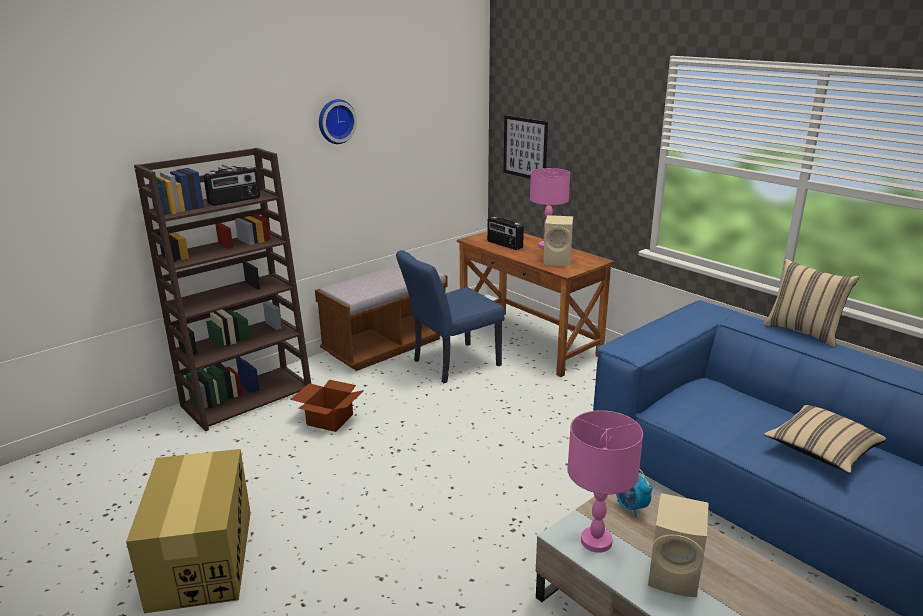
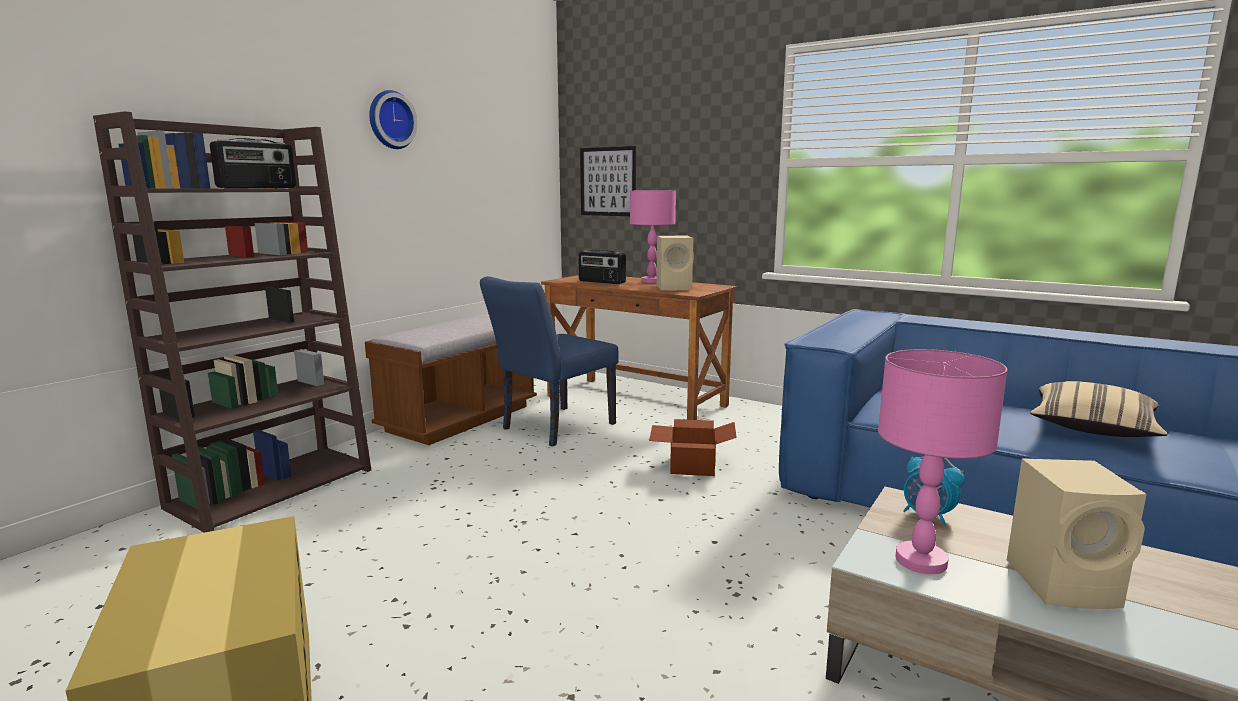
camera: 15 degrees left, 10 degrees down
cardboard box [290,380,364,432] -> cardboard box moved to [649,419,737,476]
beige pillow [763,259,859,348] -> none

